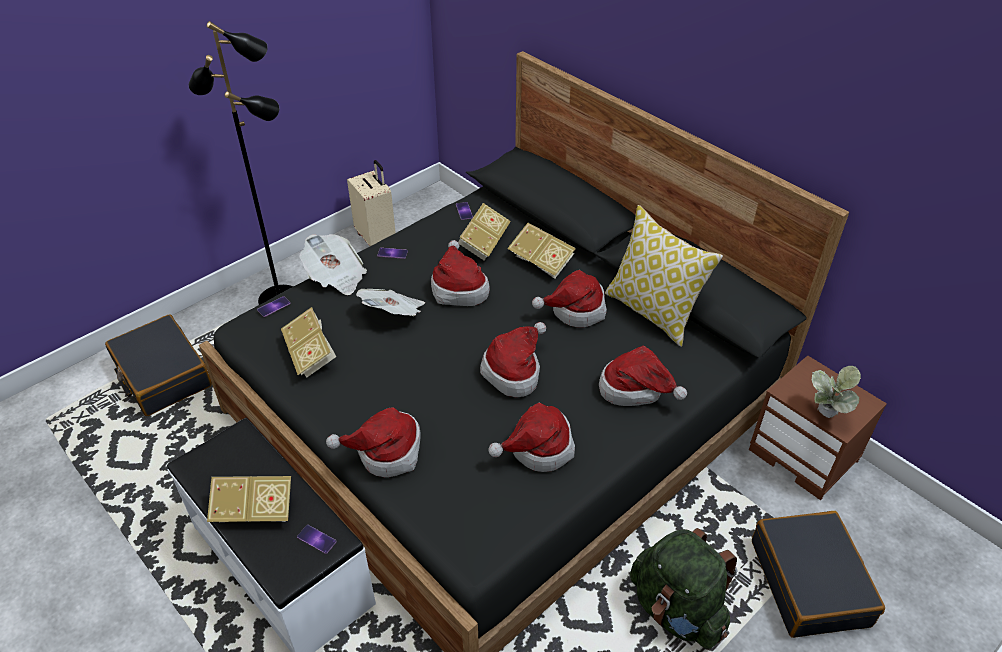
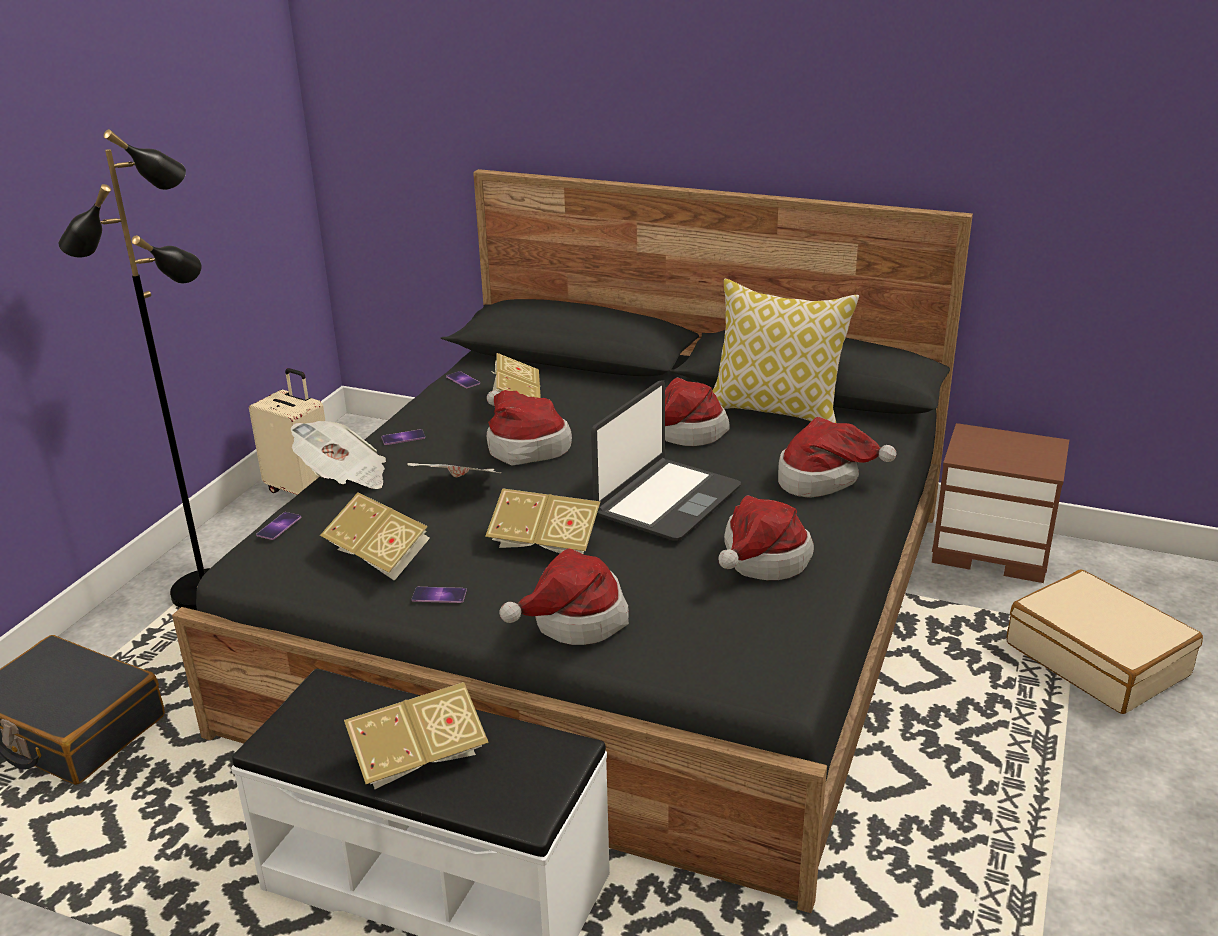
camera: 25 degrees left, 15 degrees down
phone [297,525,337,554] -> phone moved to [412,587,467,603]
hat [480,322,546,397] -> laptop [591,380,741,541]
book [507,223,576,279] -> book moved to [485,488,600,554]
green backpack [630,528,737,649] -> none
black suitcase [752,511,885,638] -> beige suitcase [1006,569,1203,714]
potted plant [812,366,861,418] -> none

